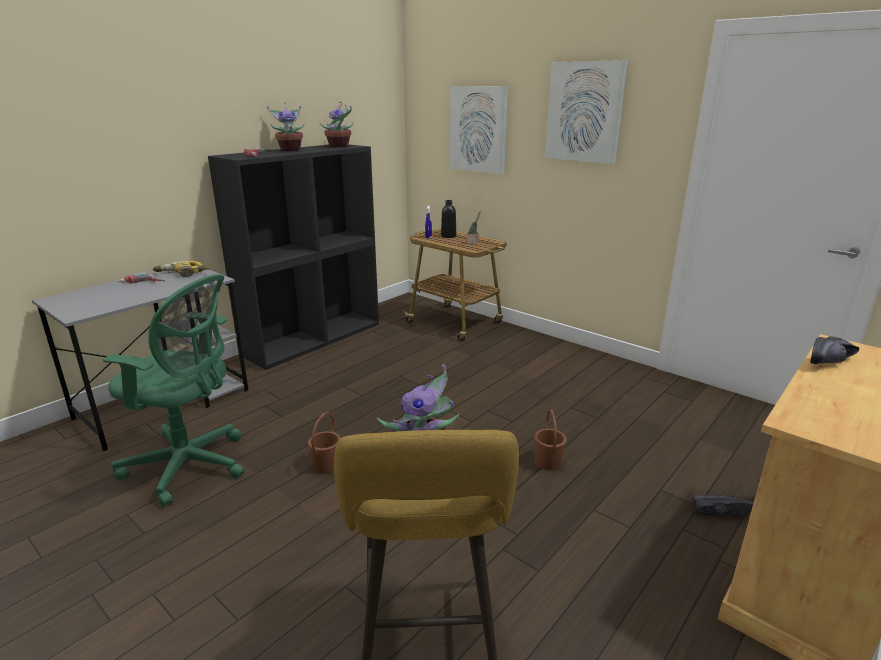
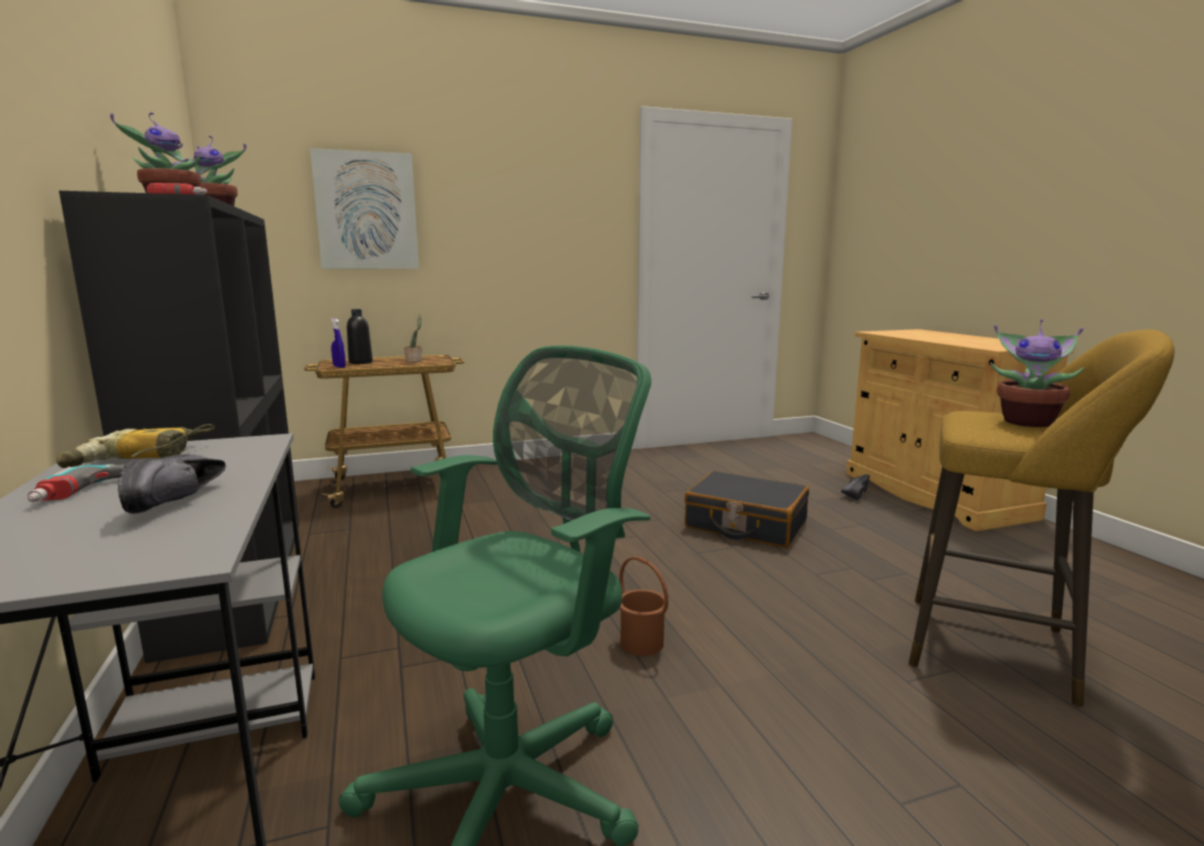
camera: 60 degrees left, 10 degrees down
brown bucket [534,409,567,470] -> black suitcase [684,471,809,548]
picture [545,60,627,164] -> none
black shoe [810,336,859,364] -> black shoe moved to [118,454,226,514]

